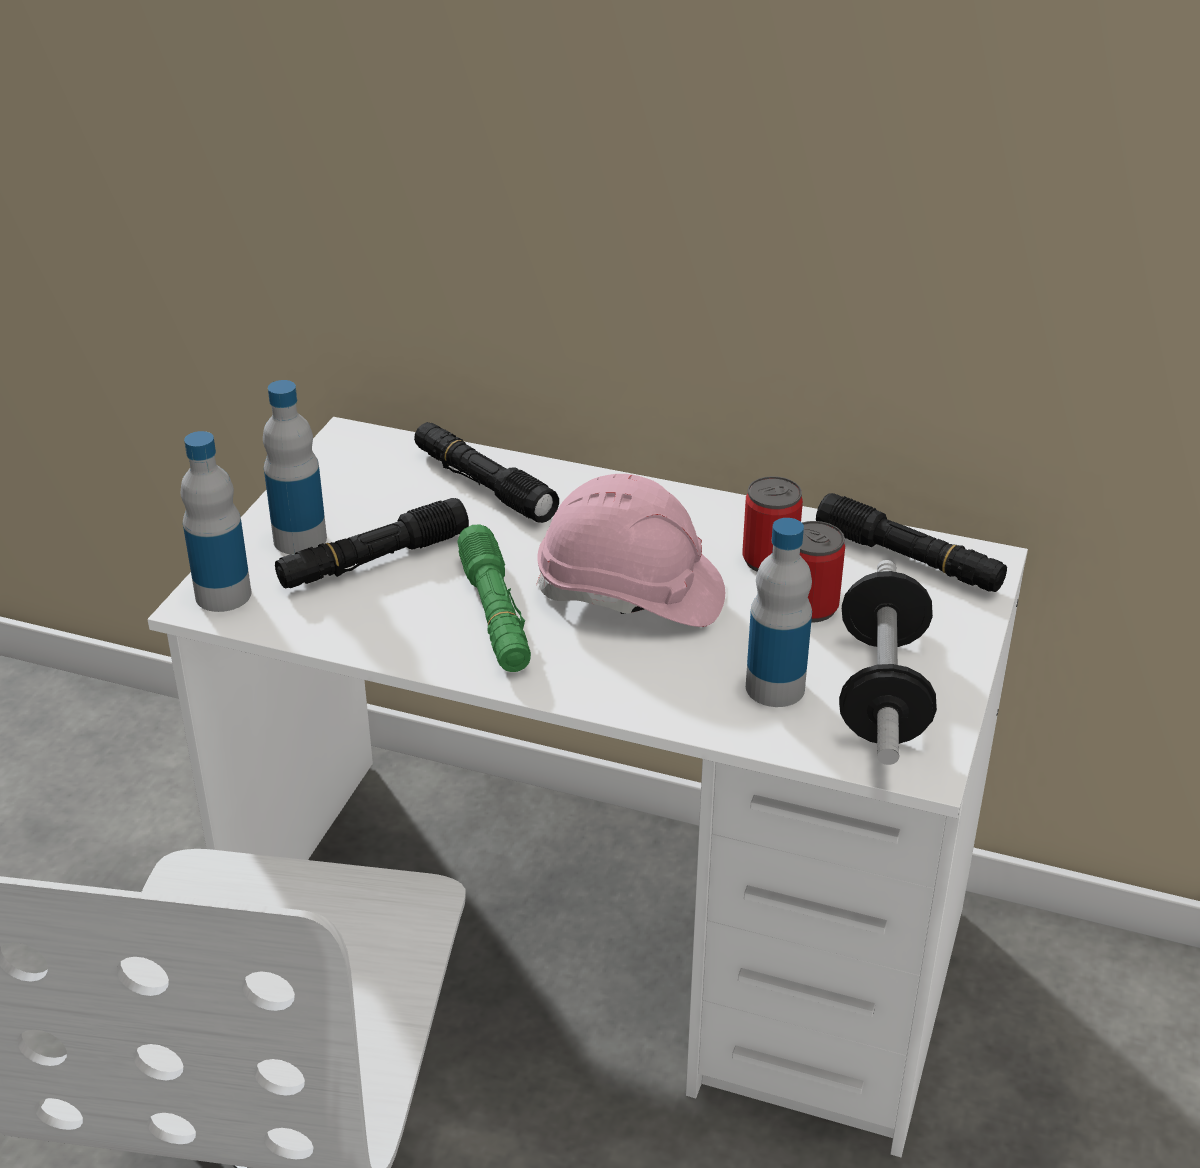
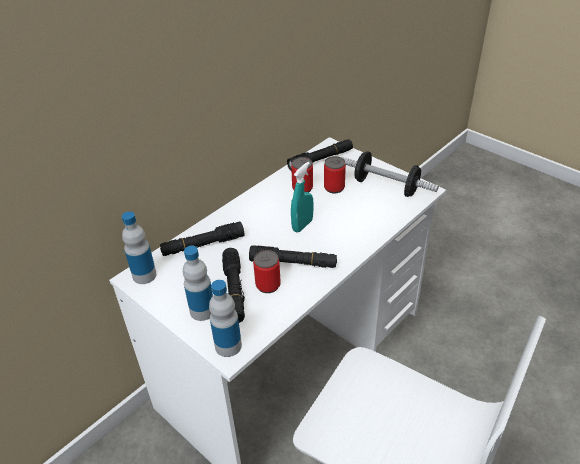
camera: 65 degrees left, 5 degrees up
green flashlight [457,524,531,672] -> black flashlight [249,245,337,268]
pink hard hat [536,474,725,627] -> turquoise spray bottle [291,162,314,232]
bottle [746,518,812,707] -> bottle moved to [122,212,157,284]
none -> can [253,250,281,293]

